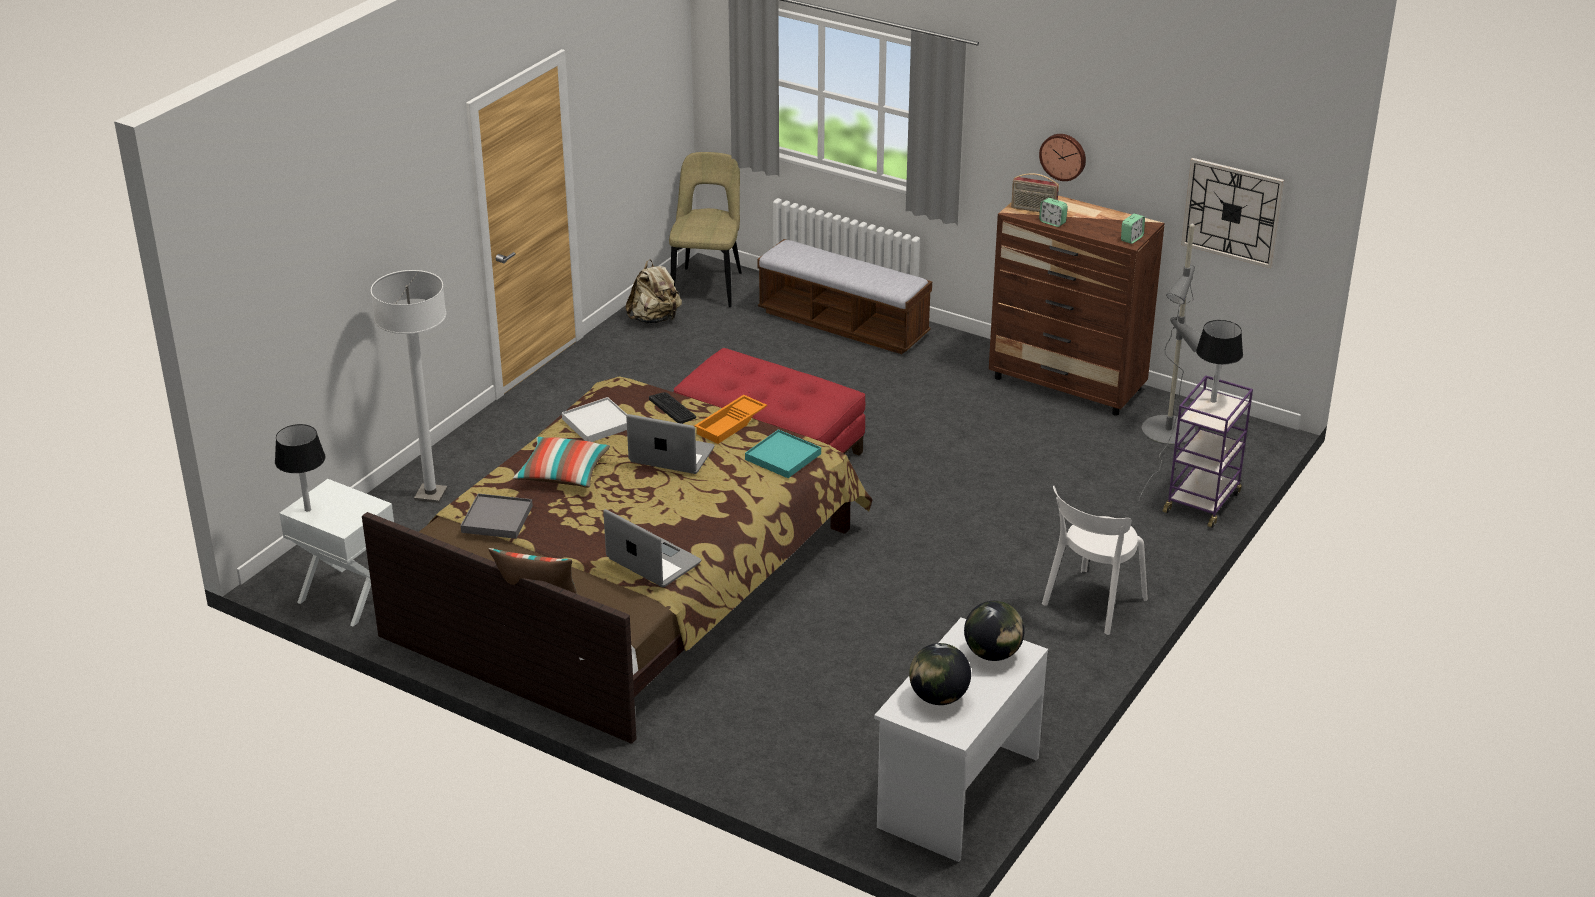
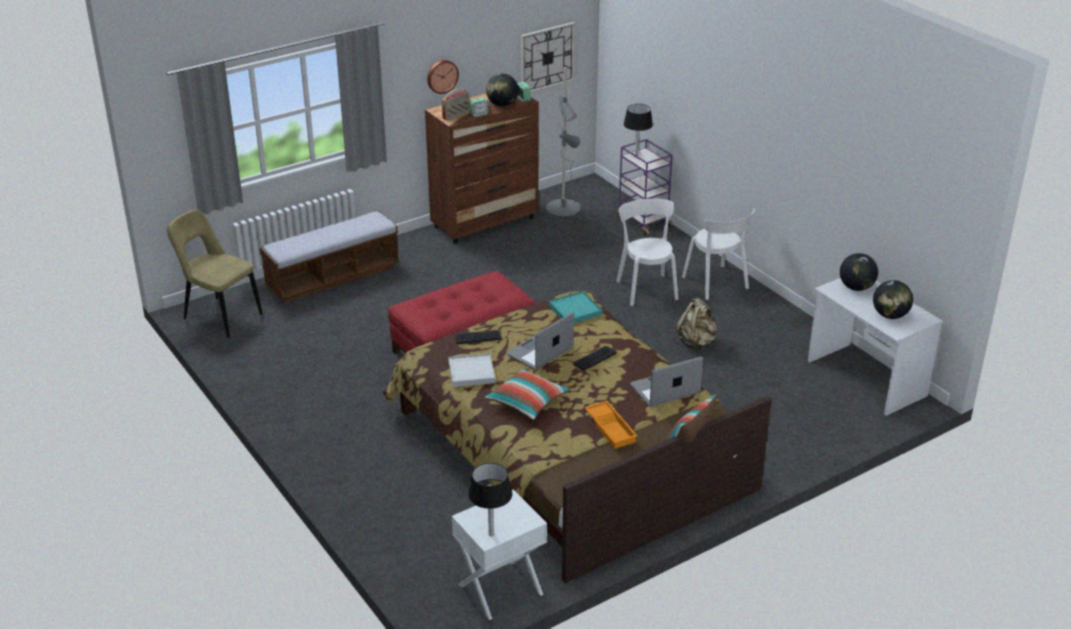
camera: 65 degrees left, 0 degrees up
white floor lamp [371,270,448,503] -> none
grey tray [461,493,533,539] -> none
beige backpack [625,259,682,324] -> beige backpack moved to [676,298,717,350]
orange tray [694,395,767,444] -> orange tray moved to [584,401,638,449]
none -> globe [486,74,519,107]
none -> keyboard [573,346,617,371]
none -> white chair [617,199,679,306]

